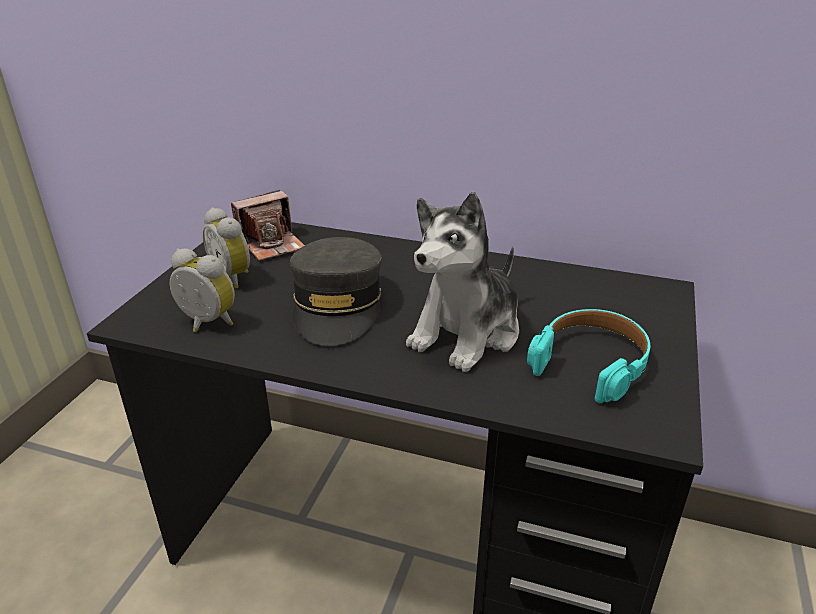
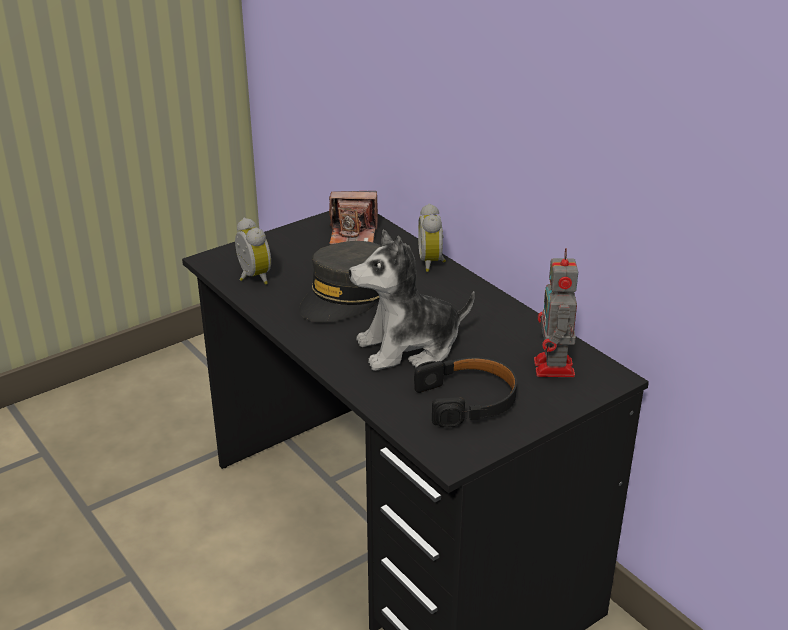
camera: 35 degrees right, 0 degrees up
alarm clock [203,207,250,289] -> alarm clock moved to [418,203,446,272]
turquoise headphones [527,309,650,403] -> black headphones [414,357,517,427]
none -> toy robot [534,248,578,377]

